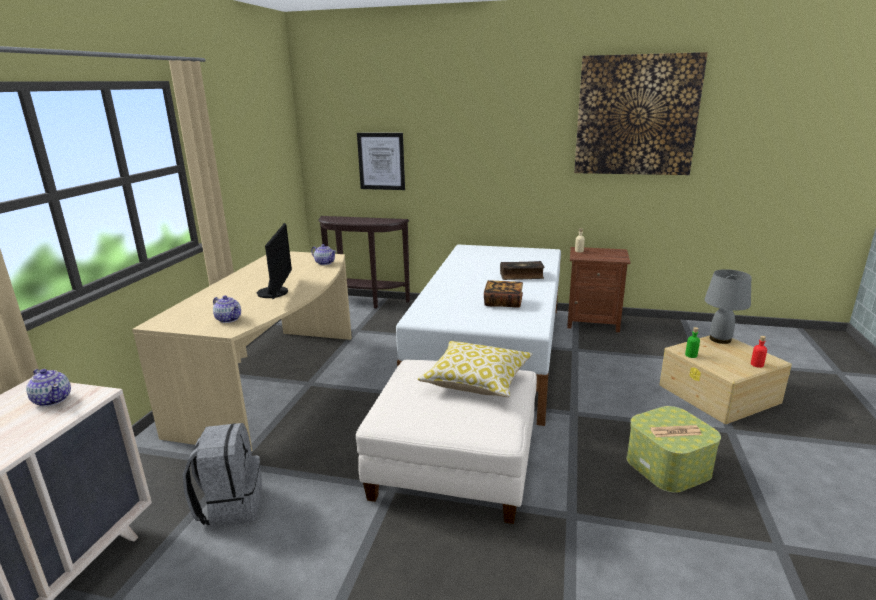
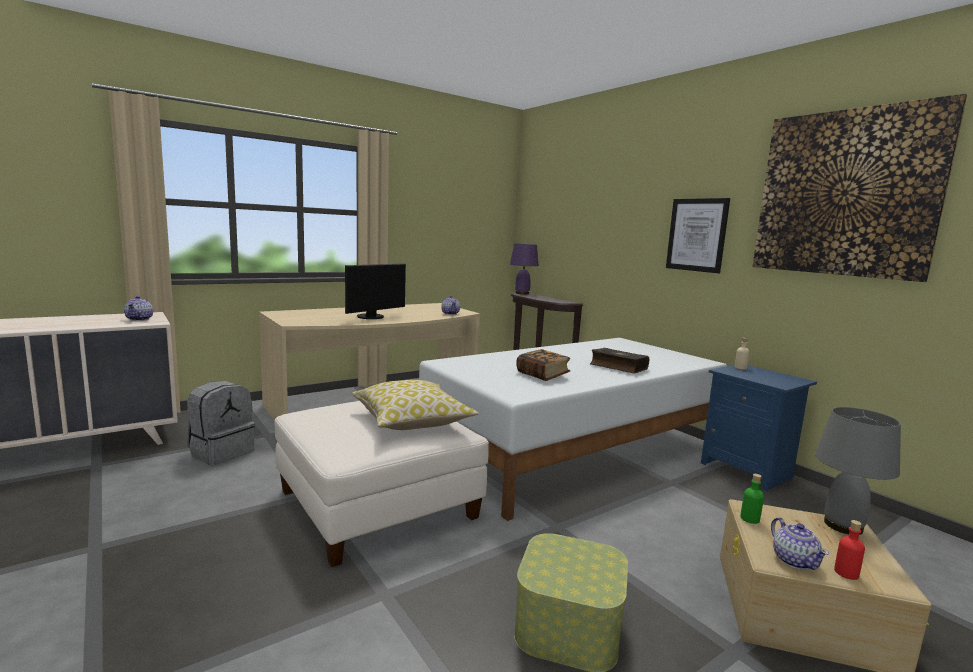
camera: 40 degrees right, 10 degrees down
teapot [213,295,241,323] -> teapot moved to [771,517,829,570]
picture [357,133,405,190] -> picture moved to [666,198,730,273]
brown nightstand [567,247,631,332] -> blue nightstand [701,365,817,492]
newspaper [650,425,702,437] -> none
none -> purple table lamp [510,244,539,294]

